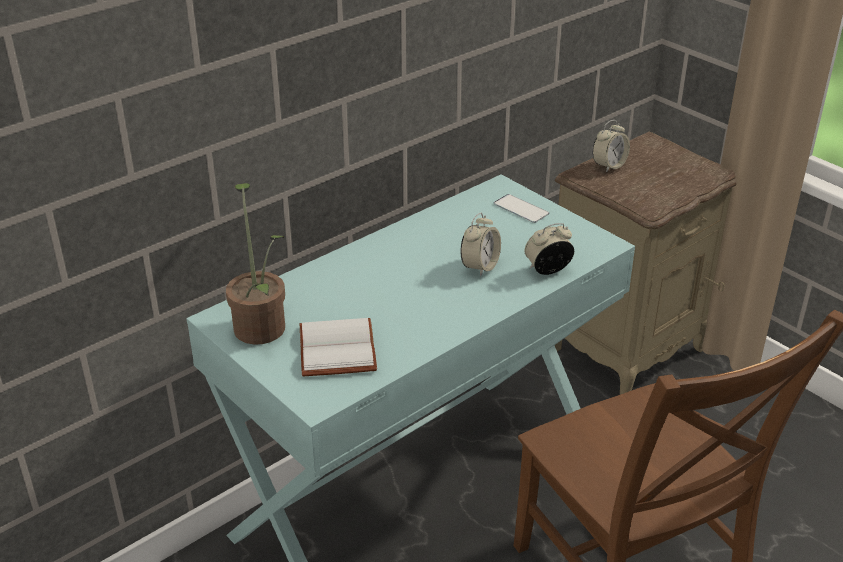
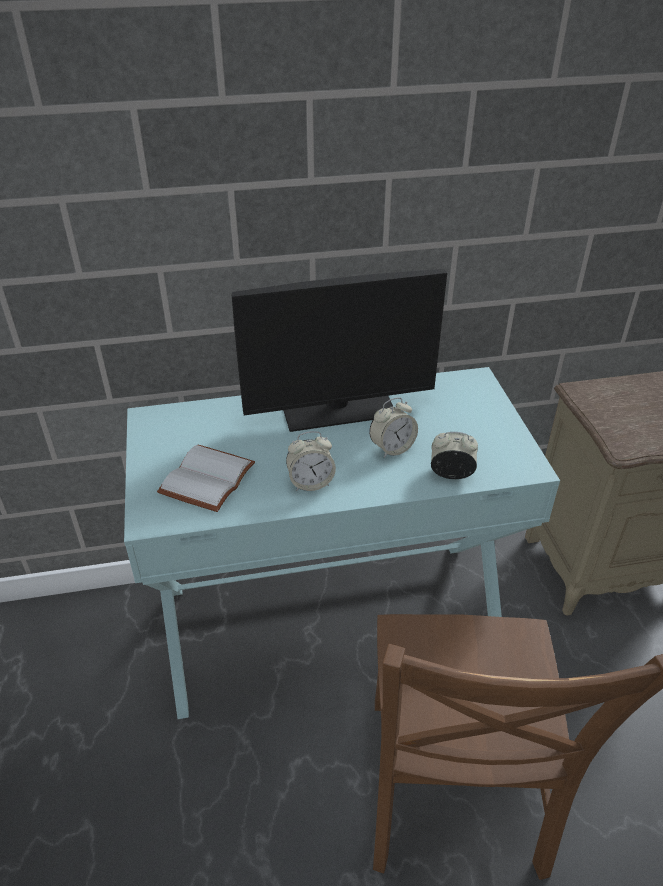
camera: 30 degrees right, 5 degrees up
potted plant [226,183,285,345] -> none
phone [493,194,549,223] -> none
alarm clock [592,120,630,173] -> alarm clock moved to [286,431,336,491]
none -> monitor [231,269,447,432]

